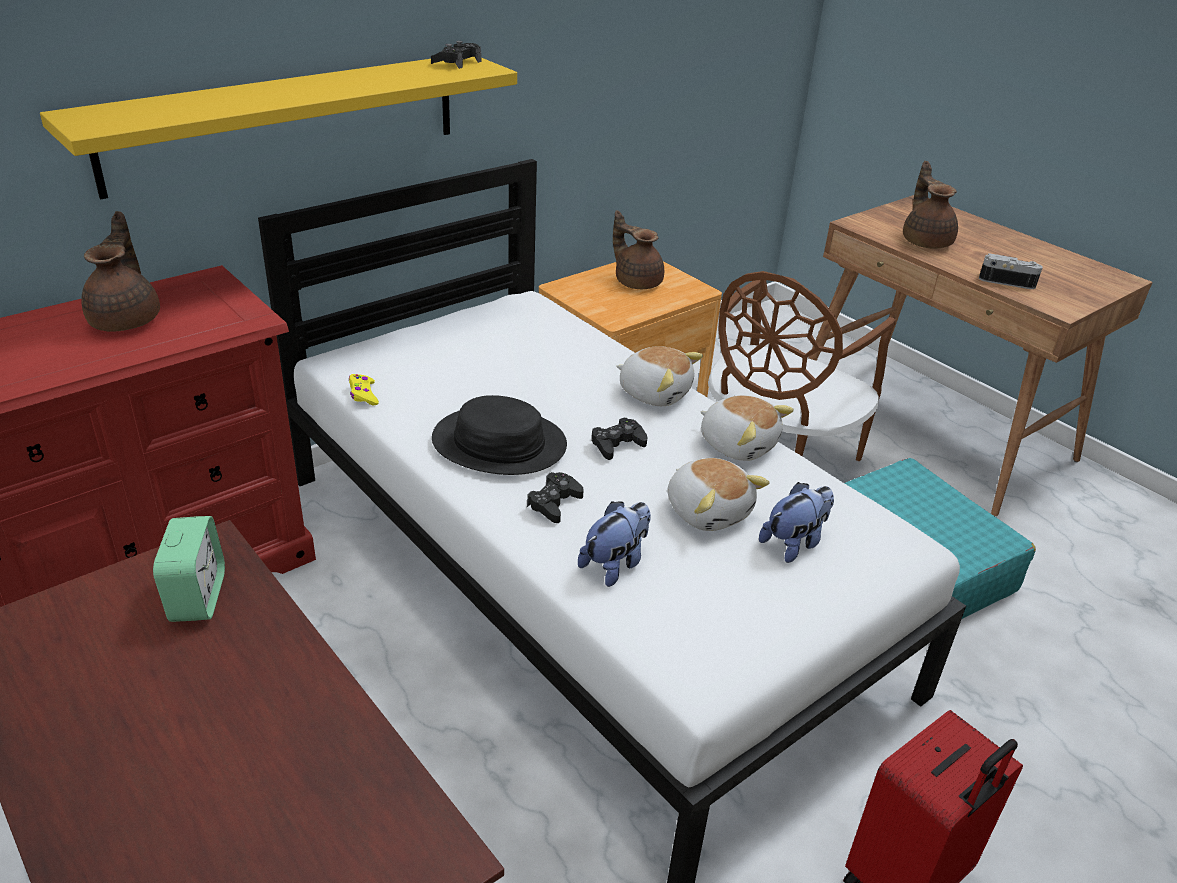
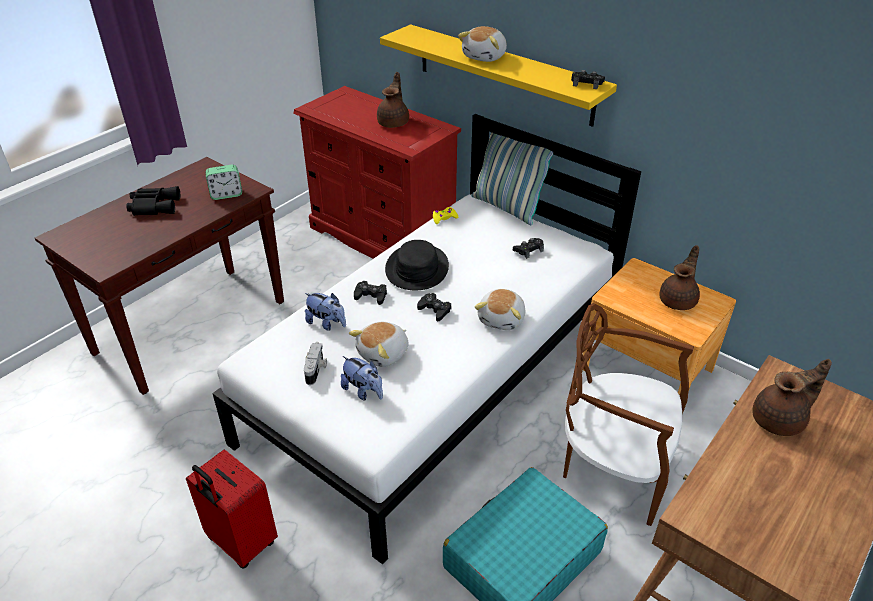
camera: 80 degrees right, 5 degrees up
brown teapot [81,211,160,332] -> brown teapot turned 60 degrees counterclockwise [377,72,409,128]
plush toy [700,395,794,461] -> plush toy moved to [458,26,507,62]
camera [979,253,1043,289] -> camera moved to [304,342,327,385]
none -> black binoculars [126,186,180,216]
none -> pillow [472,132,553,225]
none -> black game controller [513,238,544,259]

